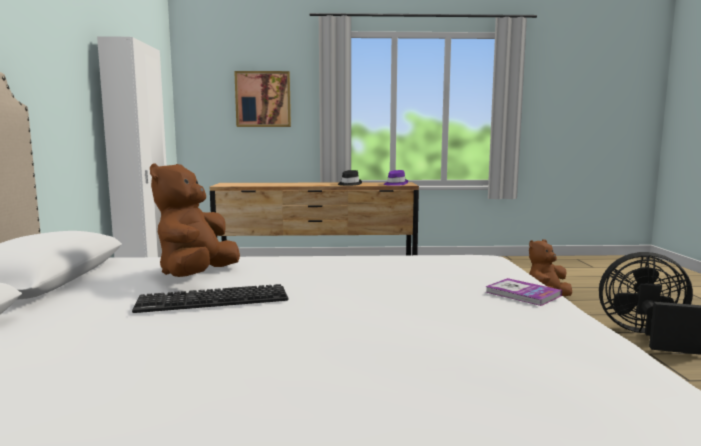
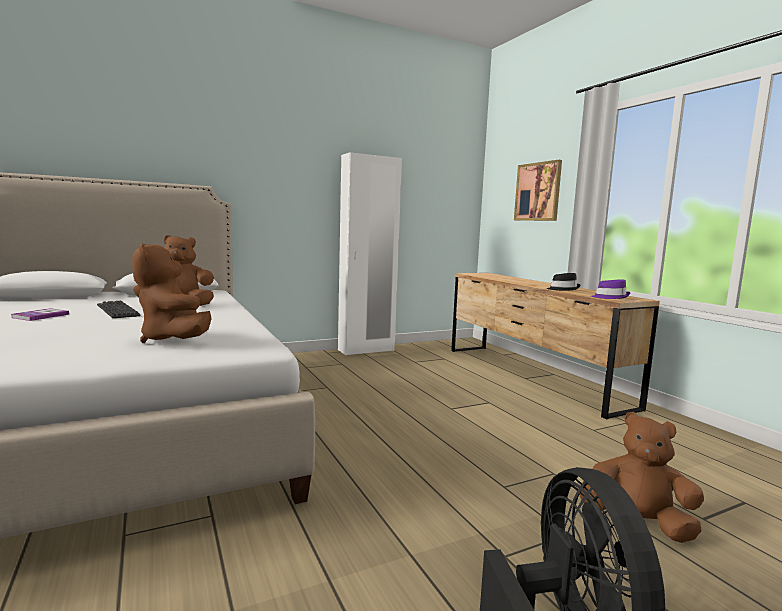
camera: 65 degrees right, 0 degrees up
book [485,278,562,306] -> book moved to [11,308,69,321]
none -> brown plush toy [132,243,212,343]

